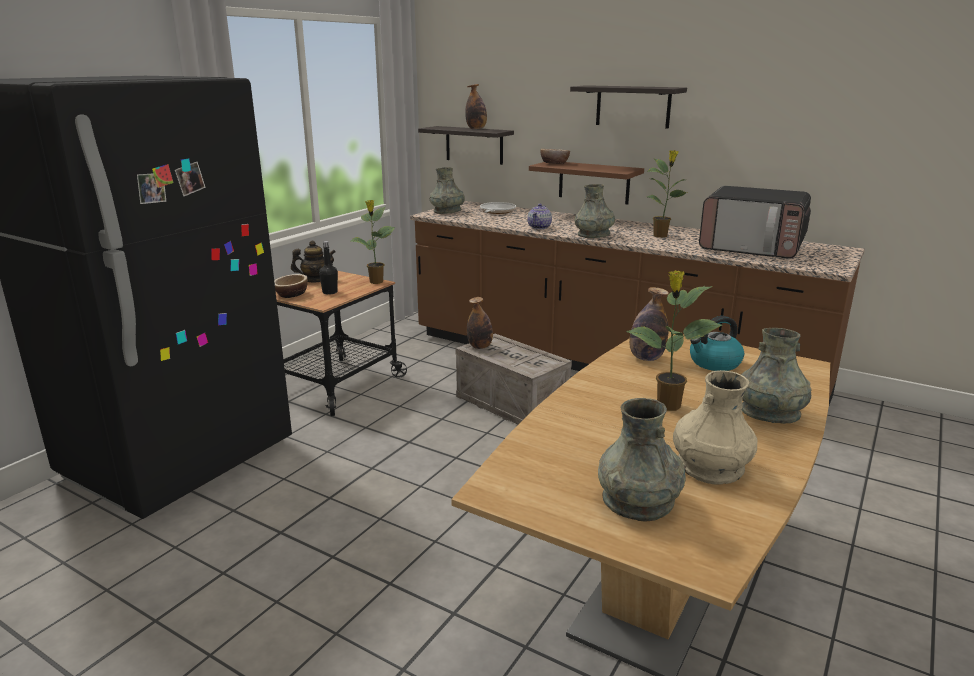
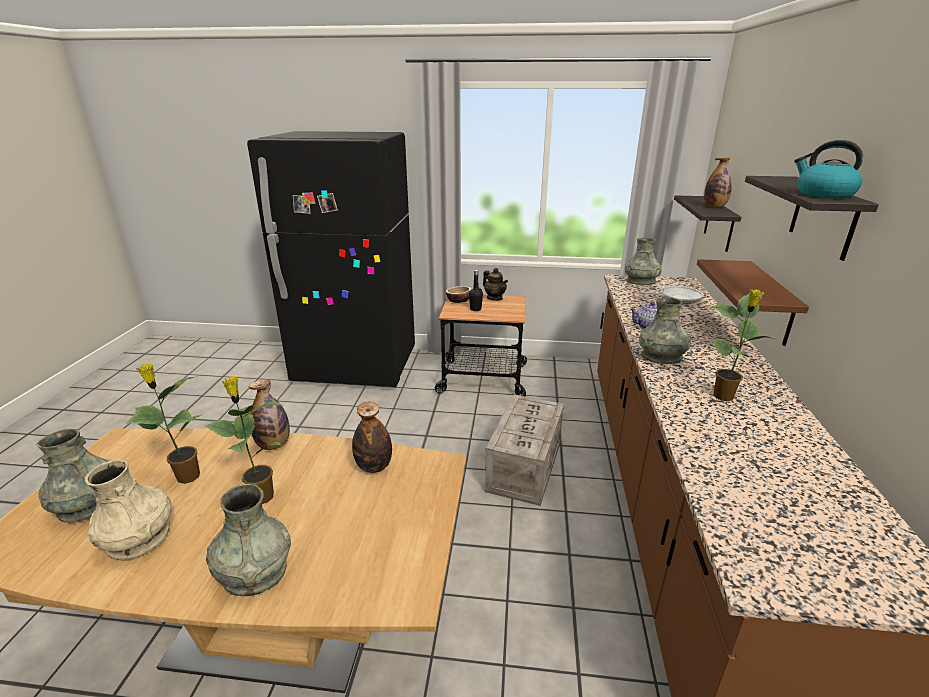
camera: 65 degrees right, 5 degrees up
potted plant [351,200,395,284] -> potted plant moved to [126,363,201,484]
bottle [467,297,493,349] -> bottle moved to [249,379,290,450]
bowl [540,149,570,164] -> none
kettle [690,316,744,371] -> kettle moved to [794,140,863,199]
microwave [699,186,811,259] -> none

